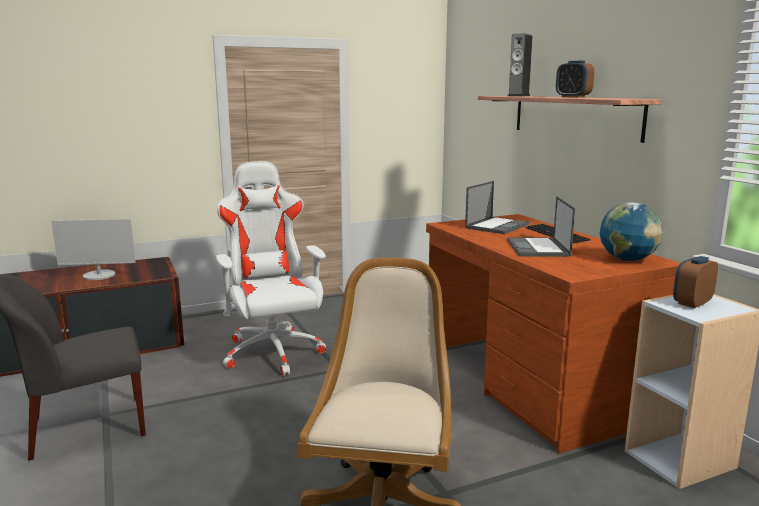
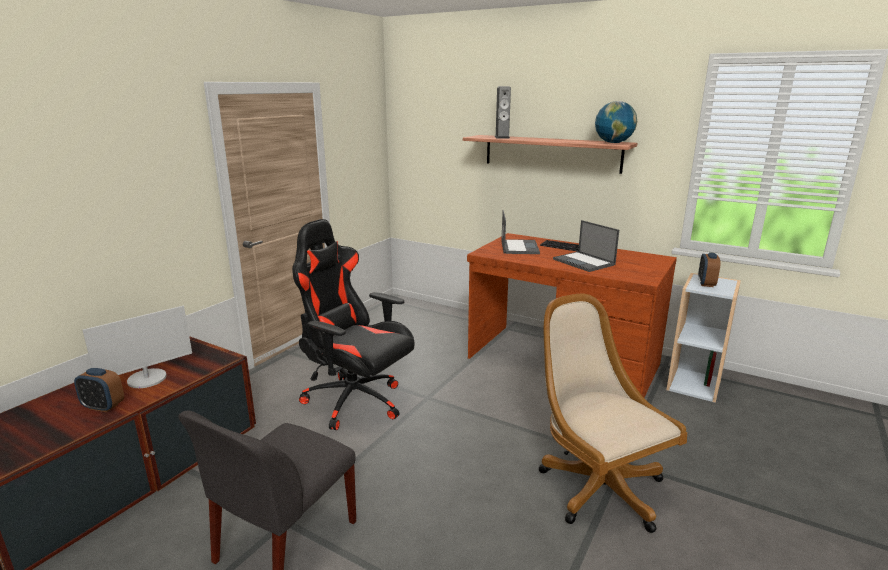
camera: 35 degrees left, 5 degrees up
white office chair [216,161,326,376] -> black office chair [292,219,415,430]
alarm clock [556,61,594,98] -> alarm clock moved to [74,368,124,412]
globe [600,202,663,261] -> globe moved to [595,101,637,143]

